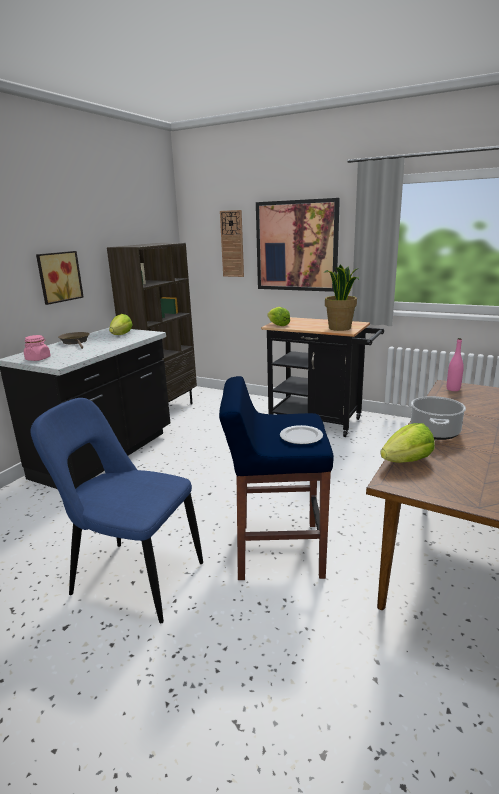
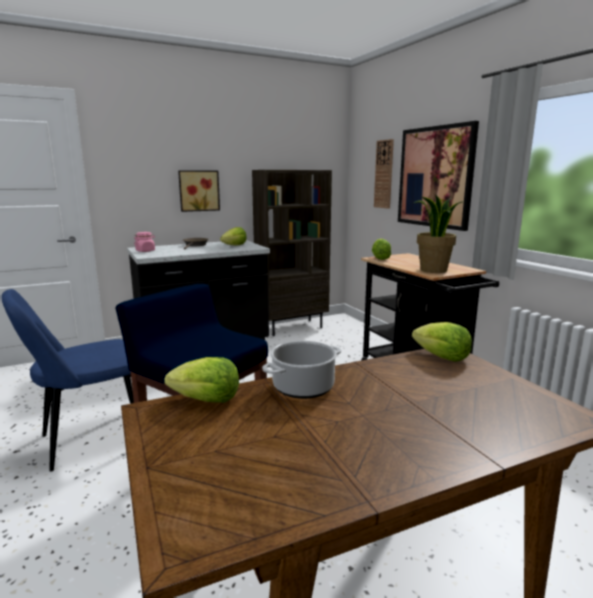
camera: 35 degrees right, 5 degrees down
blue chair [30,398,203,624] -> blue chair turned 90 degrees counterclockwise [2,289,134,472]
plate [280,425,323,444] -> none
pink bottle [447,338,464,391] -> lettuce [412,322,472,362]

